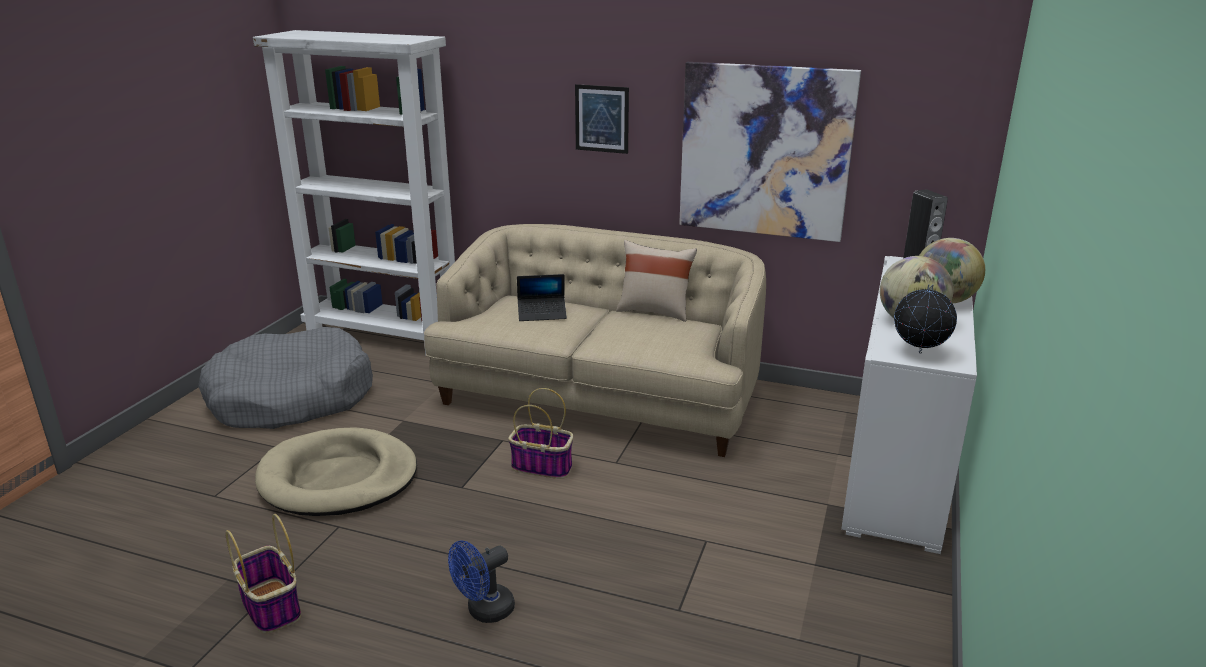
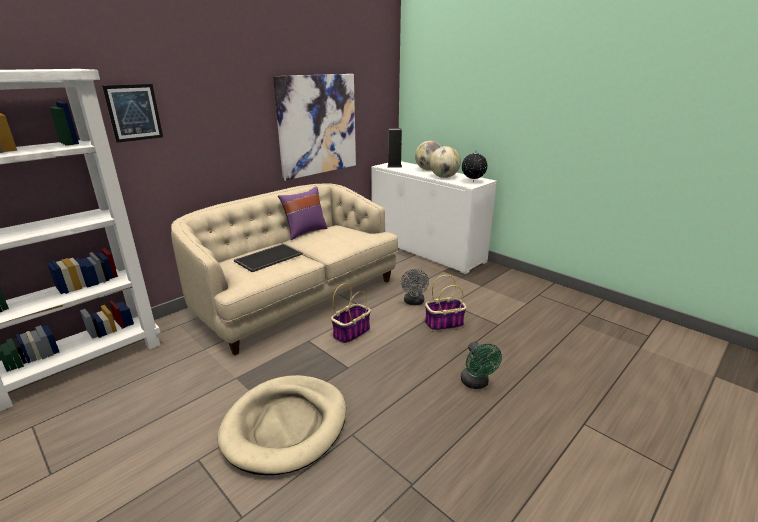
camera: 65 degrees left, 0 degrees up
grey dog bed [198,327,373,429] -> none
basket [225,514,301,634] -> basket moved to [425,275,466,331]
blue fan [448,540,515,623] -> green fan [461,342,502,389]
laptop [517,274,567,321] -> tray [234,244,303,272]
picture [575,84,629,154] -> picture moved to [102,84,163,143]
beige pillow [616,240,697,322] -> purple pillow [278,186,328,240]
none -> grey fan [401,269,429,305]

